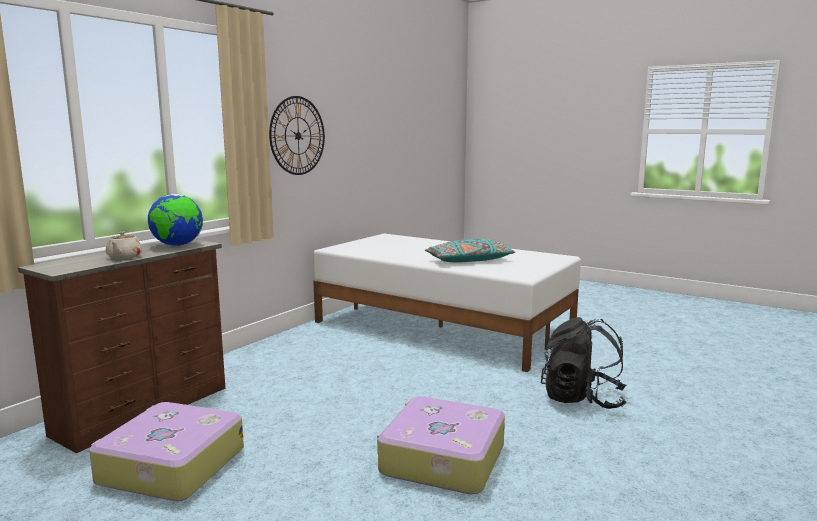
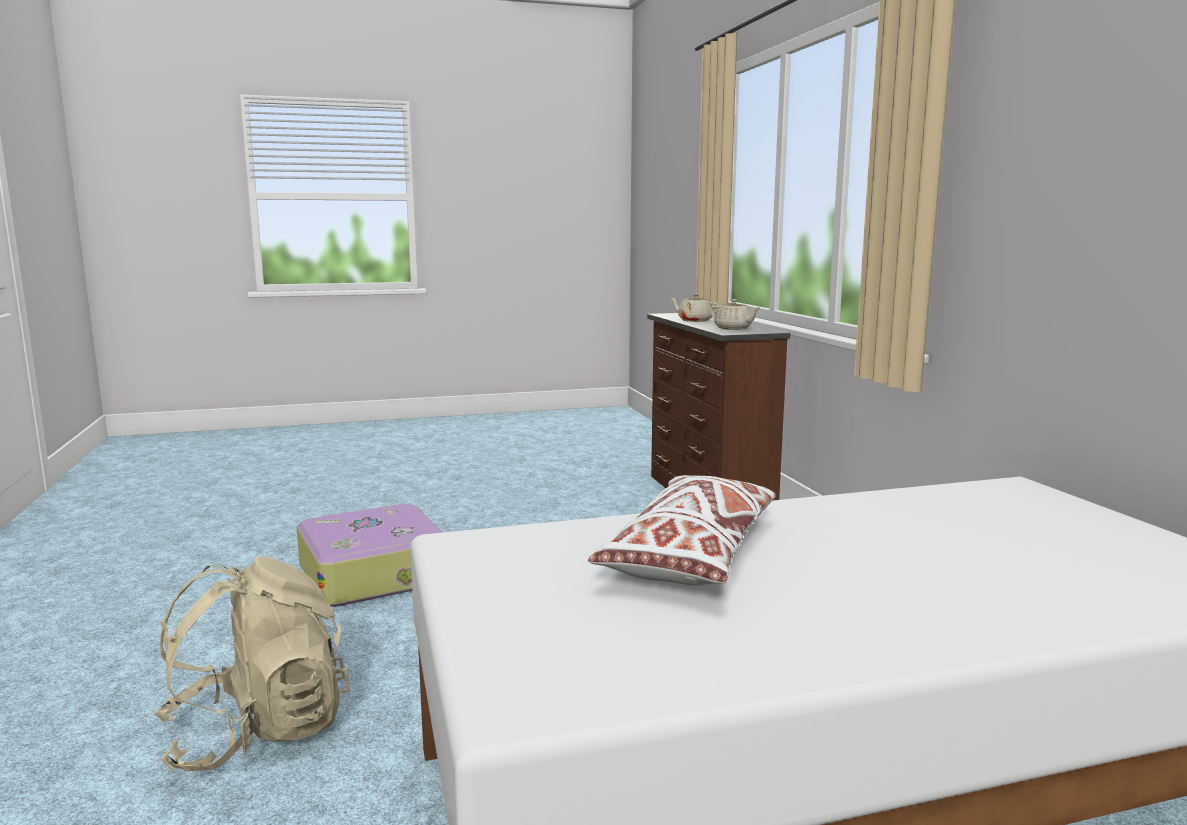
camera: 130 degrees right, 0 degrees up
suitcase [89,402,244,501] -> none
globe [148,194,203,246] -> beige teapot [710,299,761,330]
wall clock [269,96,325,175] -> none
turquoise pillow [425,239,515,263] -> white pillow [588,475,776,586]
black backpack [541,317,627,409] -> beige backpack [155,556,350,772]

